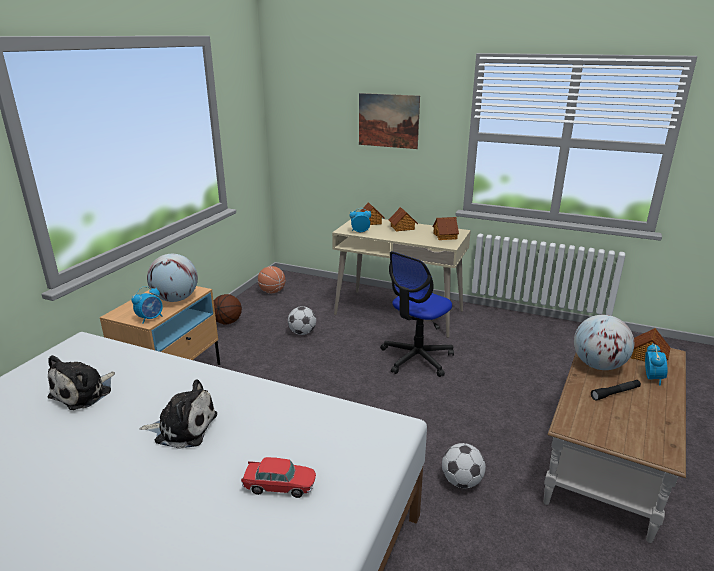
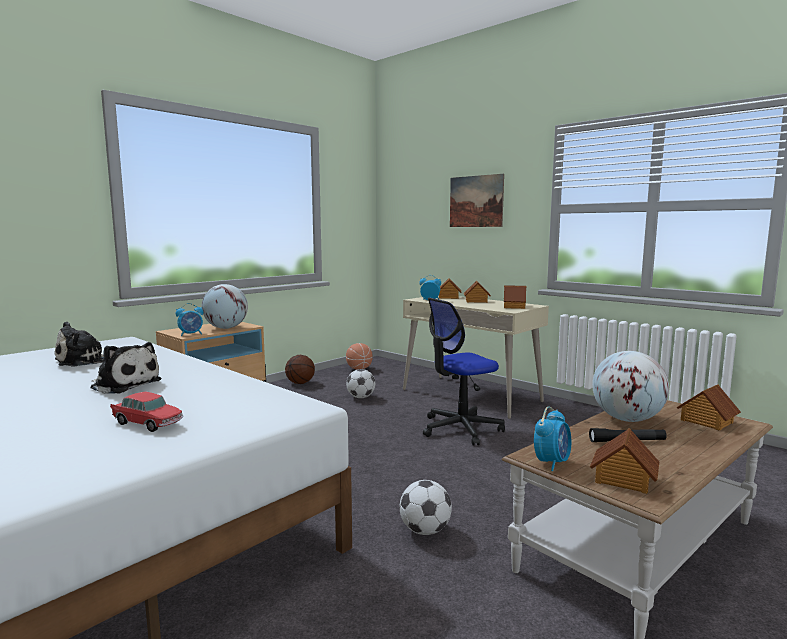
camera: 20 degrees right, 15 degrees down
alarm clock [645,343,667,386] -> alarm clock moved to [534,406,571,471]
none -> toy house [590,428,659,494]

